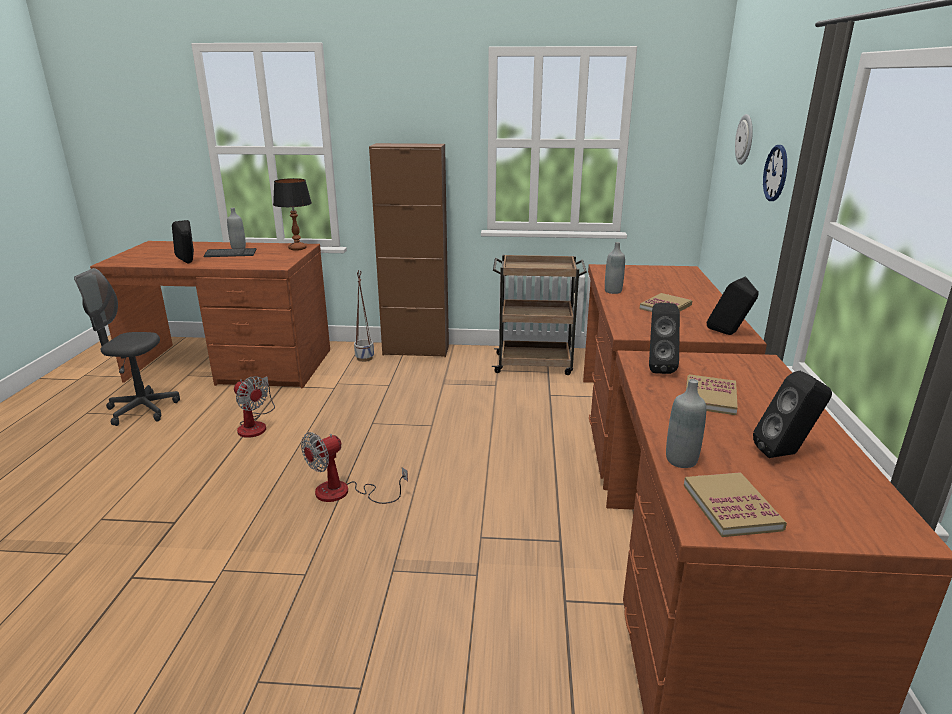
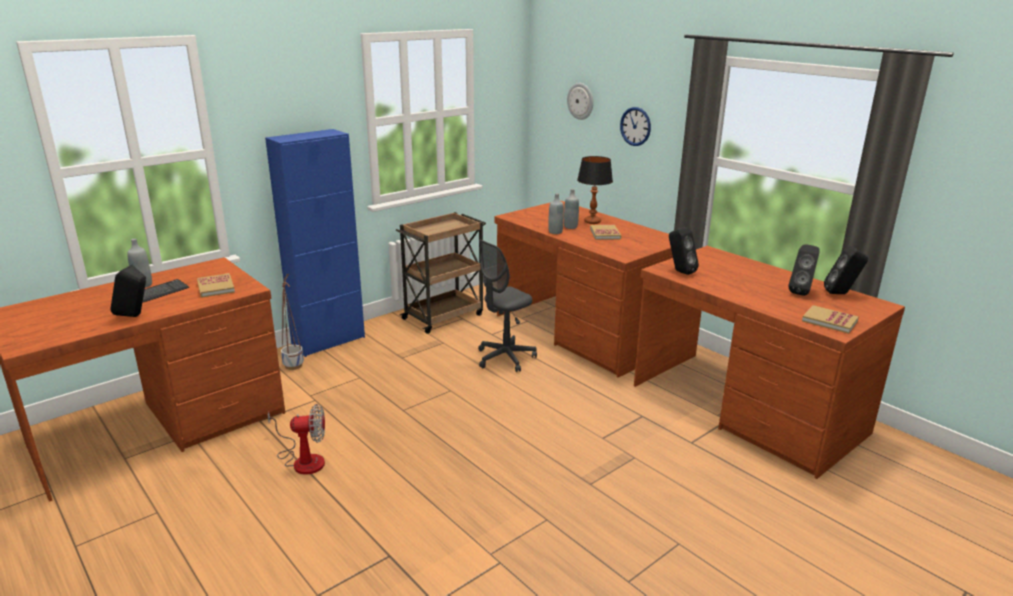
camera: 45 degrees left, 0 degrees up
grey office chair [74,268,180,426] -> grey office chair moved to [478,240,537,372]
table lamp [273,178,312,251] -> table lamp moved to [577,156,613,224]
fan [301,432,408,504] -> none
brown cabinet [369,143,449,357] -> blue cabinet [265,129,365,357]
grey bottle [666,379,706,468] -> grey bottle moved to [564,189,579,229]
book [686,374,738,415] -> book moved to [197,273,235,297]
black speaker [707,276,759,335] -> black speaker moved to [824,246,868,294]

